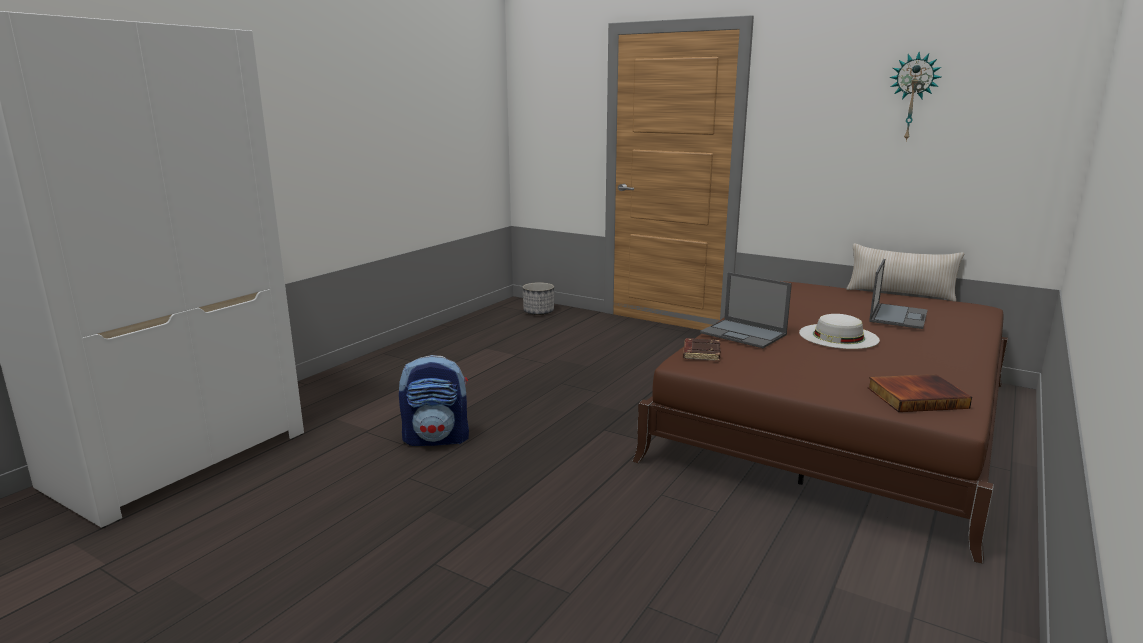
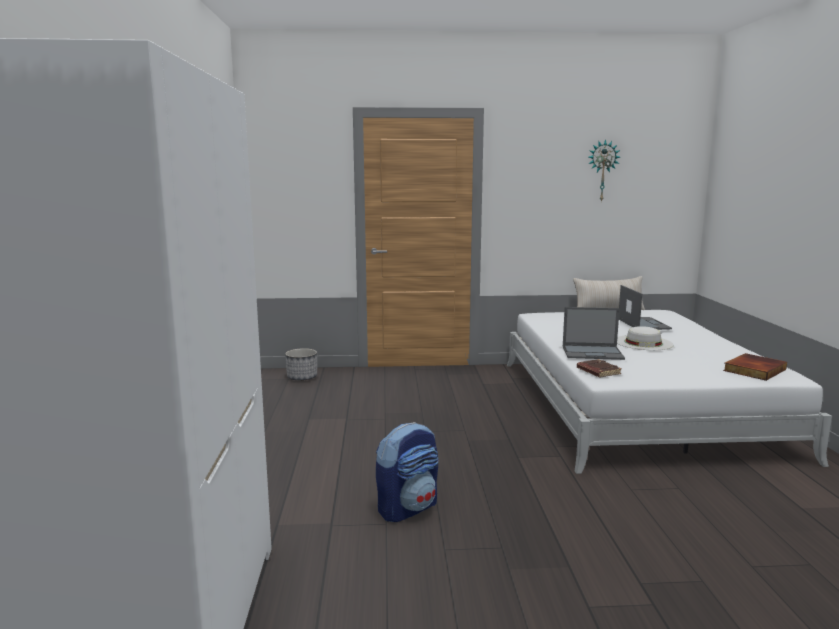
camera: 35 degrees left, 5 degrees down
brown bed [632,281,1008,564] -> white bed [507,310,832,474]

